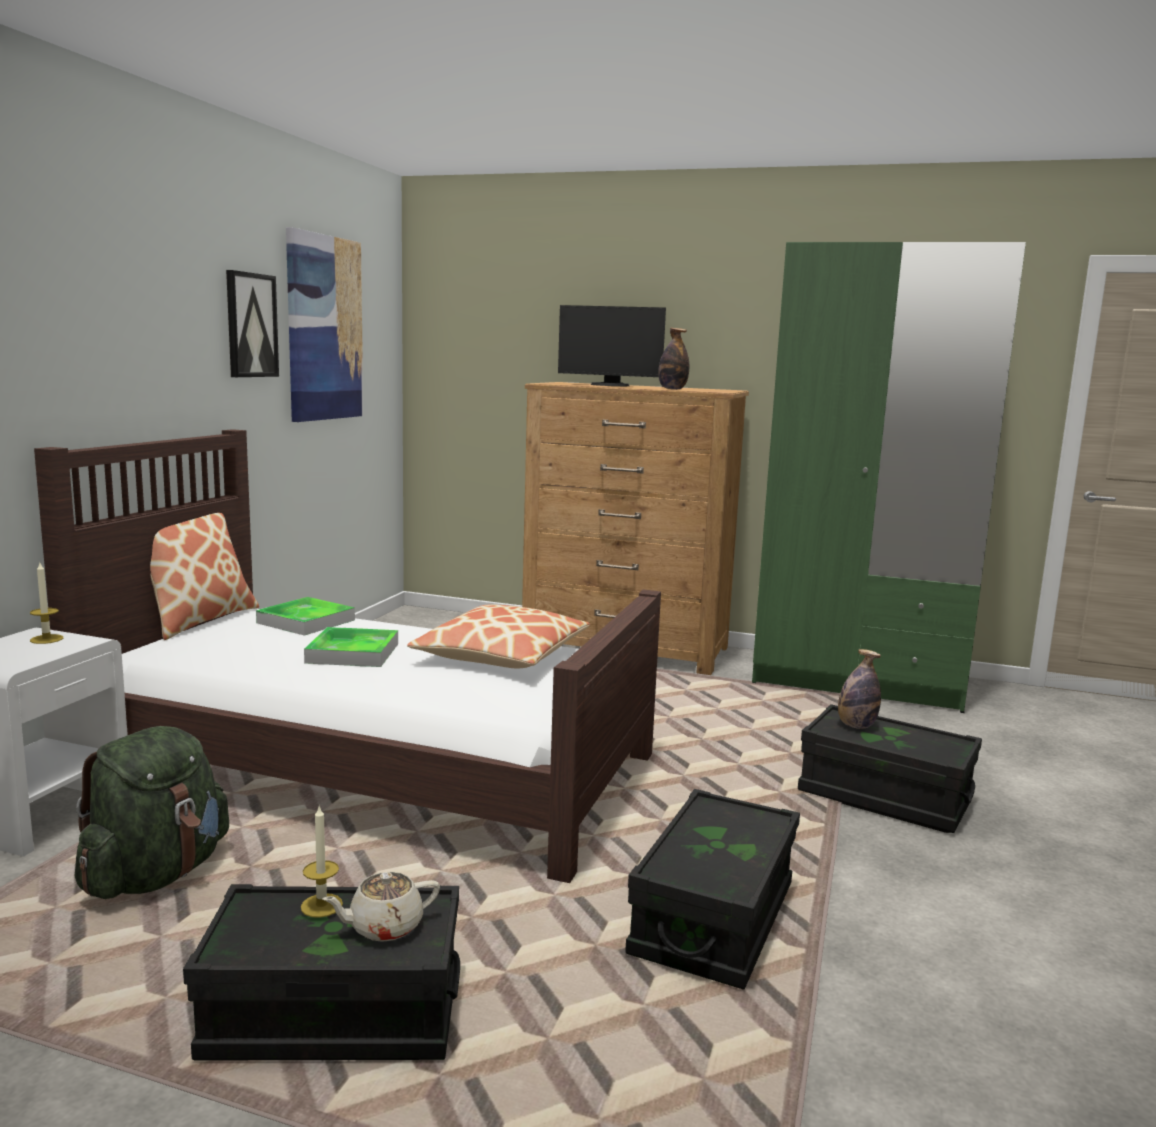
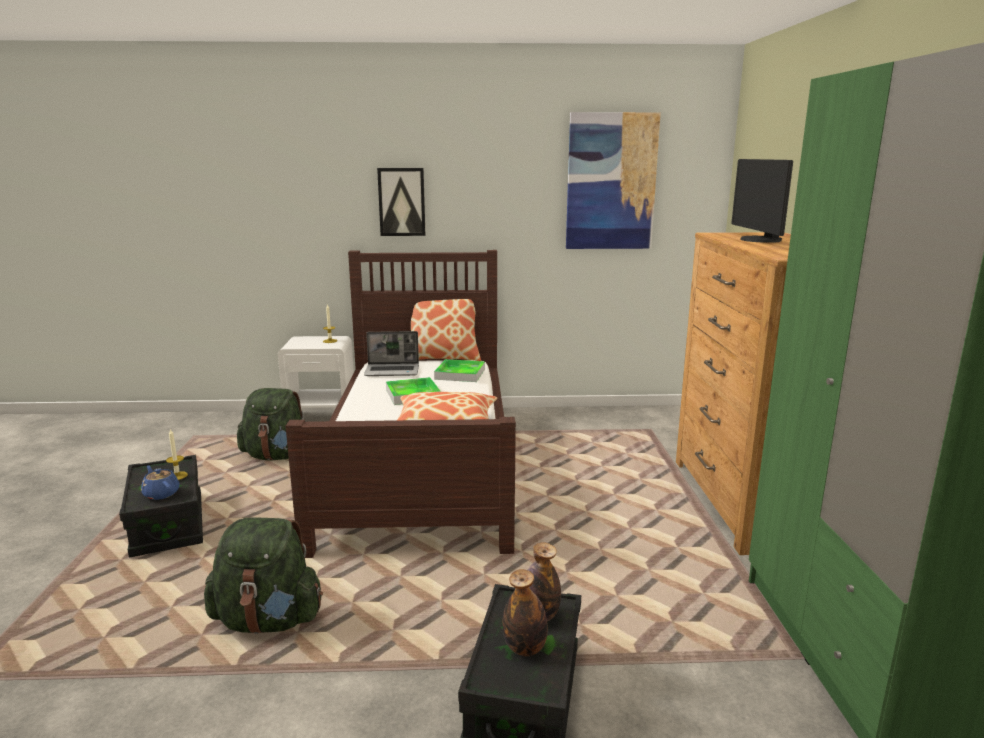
camera: 70 degrees right, 5 degrees up
picture [226,270,279,377] -> picture moved to [377,168,425,236]
beige teapot [322,872,440,942] -> blue teapot [141,465,180,500]
black storage box [625,789,800,990] -> green backpack [204,517,323,634]
bottle [658,328,689,390] -> bottle moved to [503,569,548,656]
none -> laptop [364,331,419,376]

